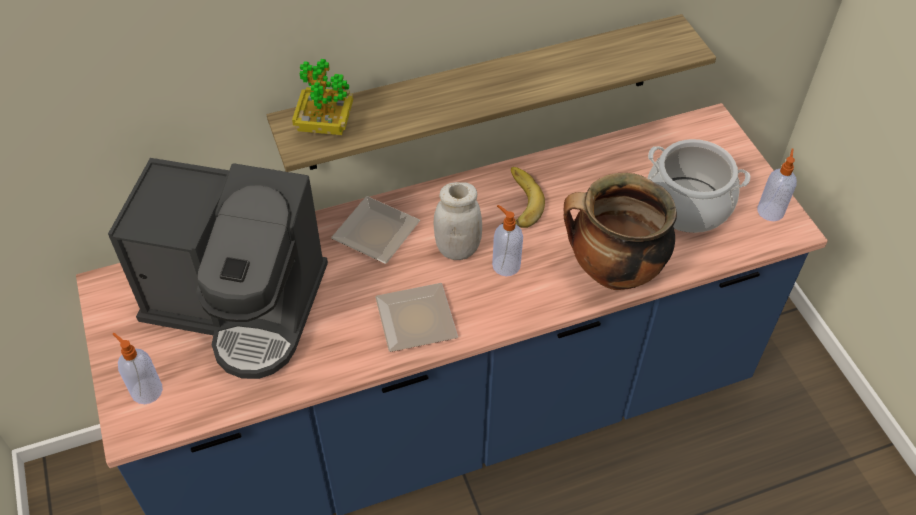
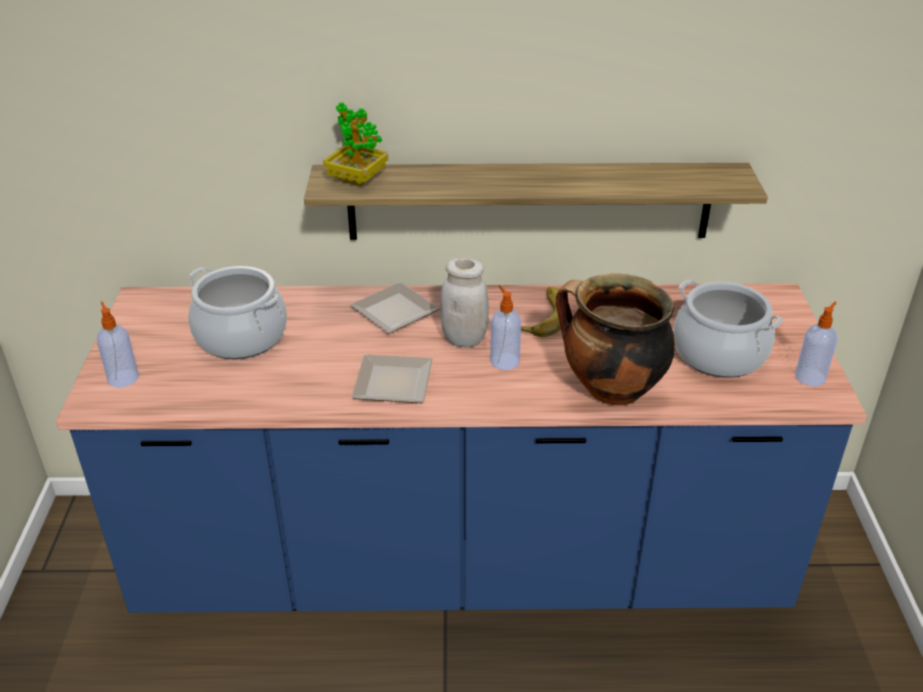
camera: 20 degrees right, 15 degrees down
coffee machine [108,158,328,379] -> cooking pot [188,266,287,359]

